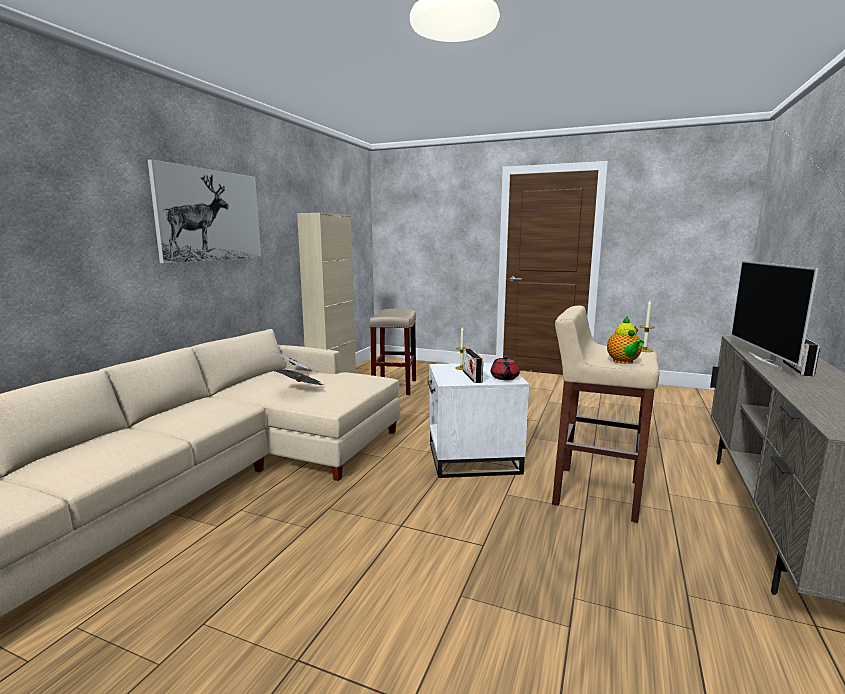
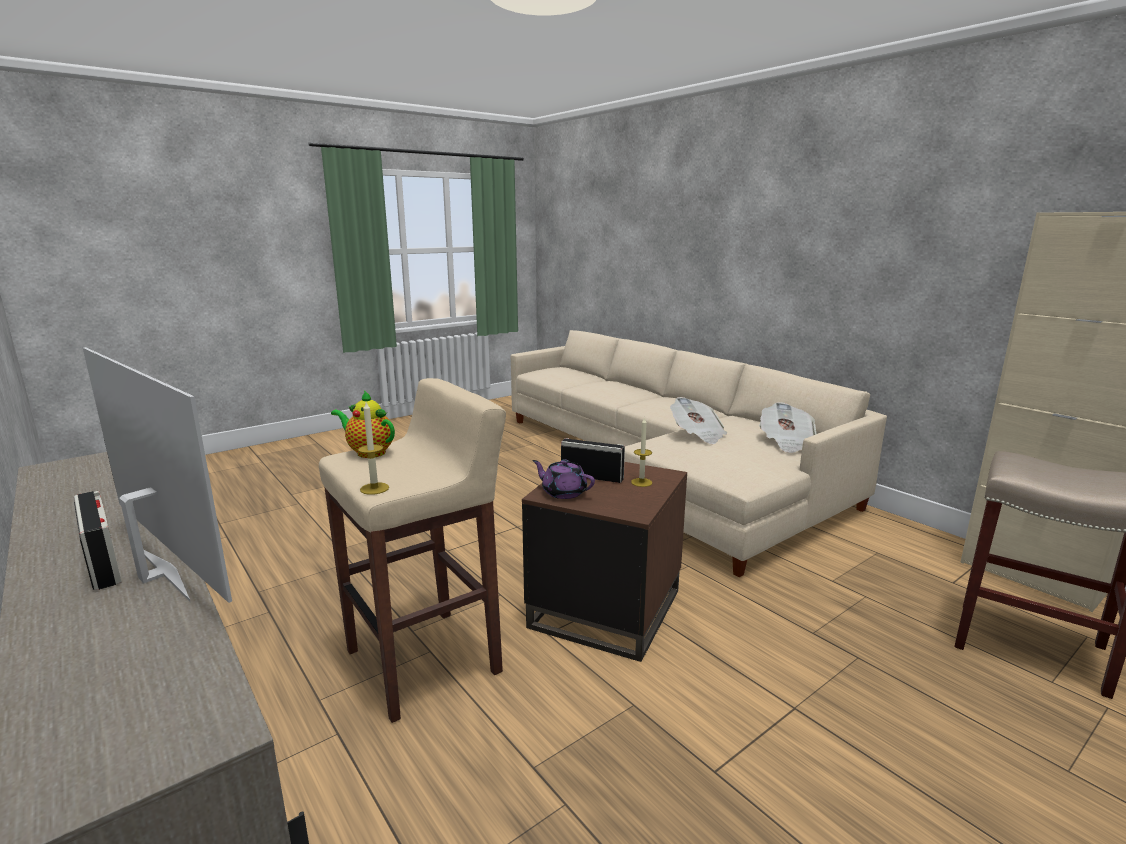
camera: 120 degrees right, 5 degrees up
picture [148,159,261,263] -> none
white side table [427,363,529,478] -> brown side table [522,462,687,662]
red teapot [491,356,520,380] -> purple teapot [532,459,595,499]

